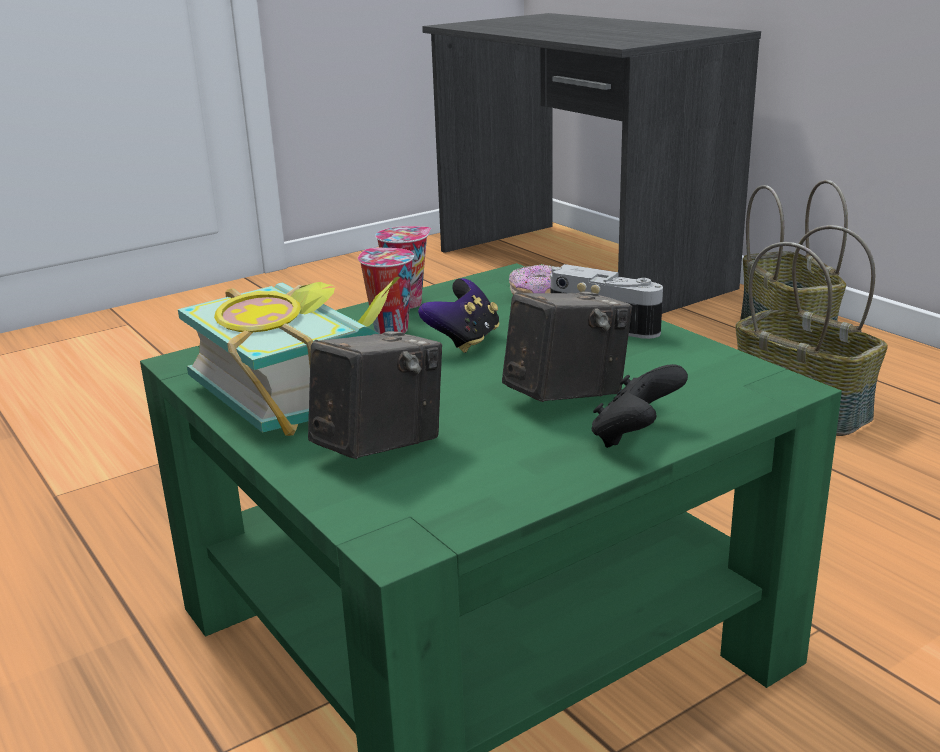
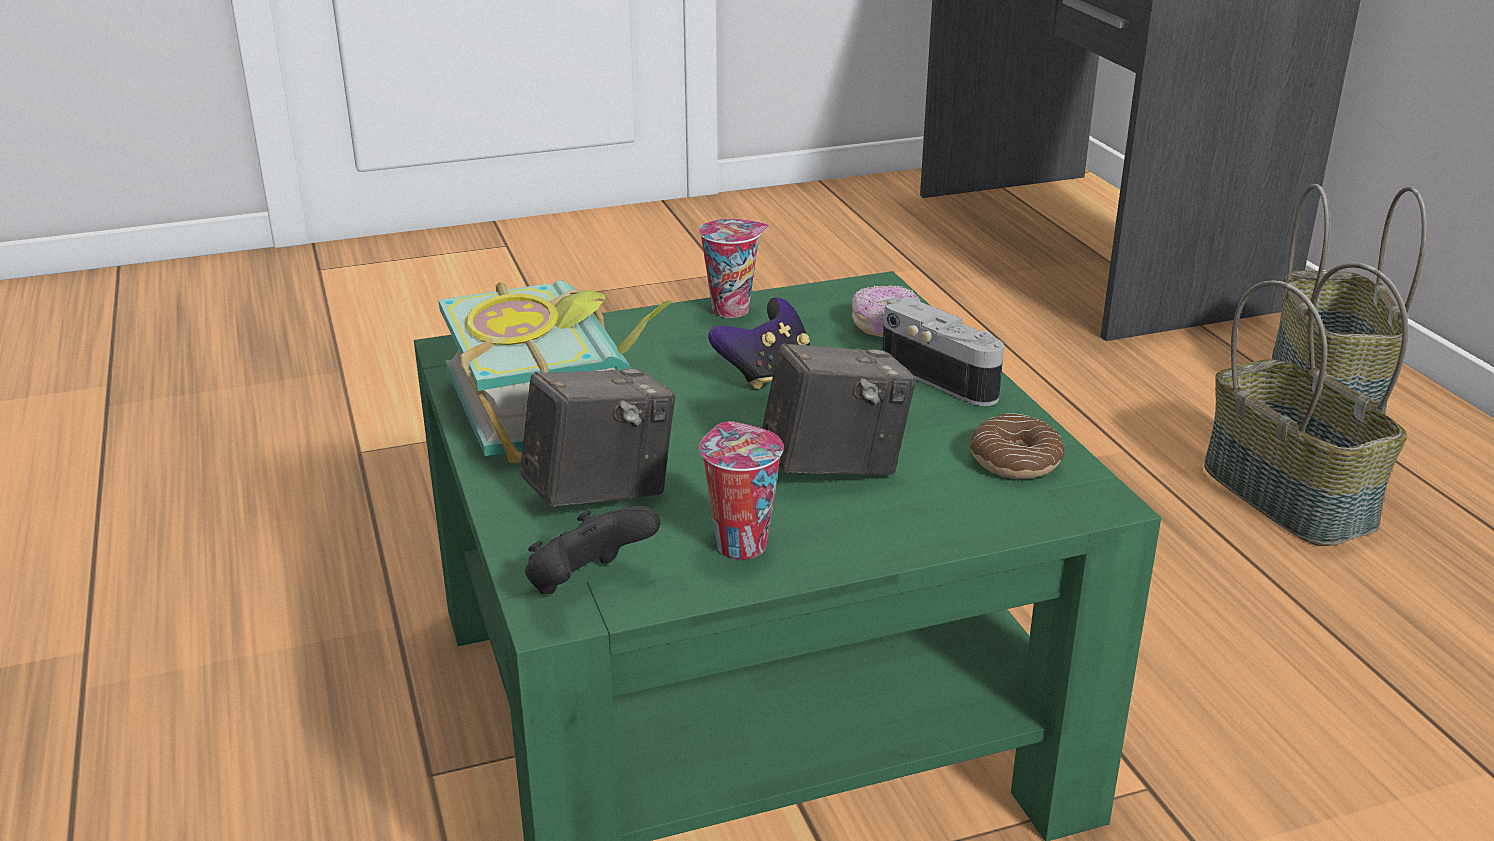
camera: 15 degrees right, 5 degrees up
cup [358,248,414,334] -> cup moved to [699,421,784,560]
black game controller [592,364,688,448] -> black game controller moved to [525,506,661,594]
none -> donut [970,413,1065,479]

